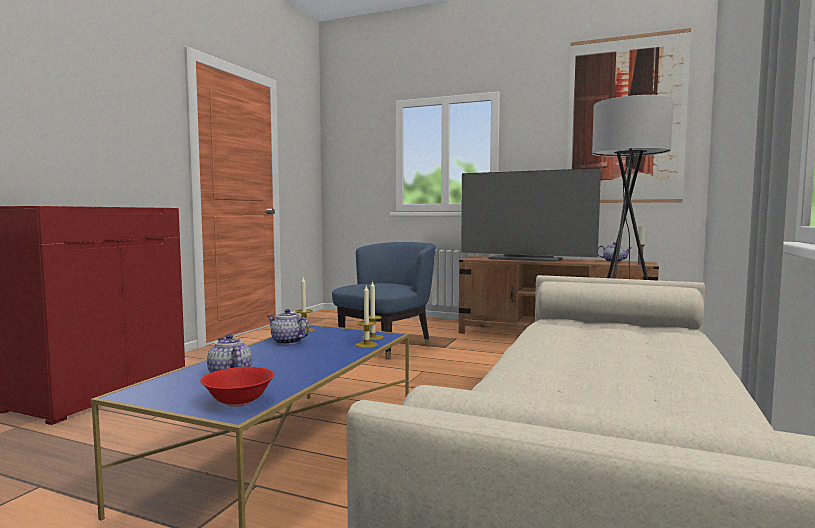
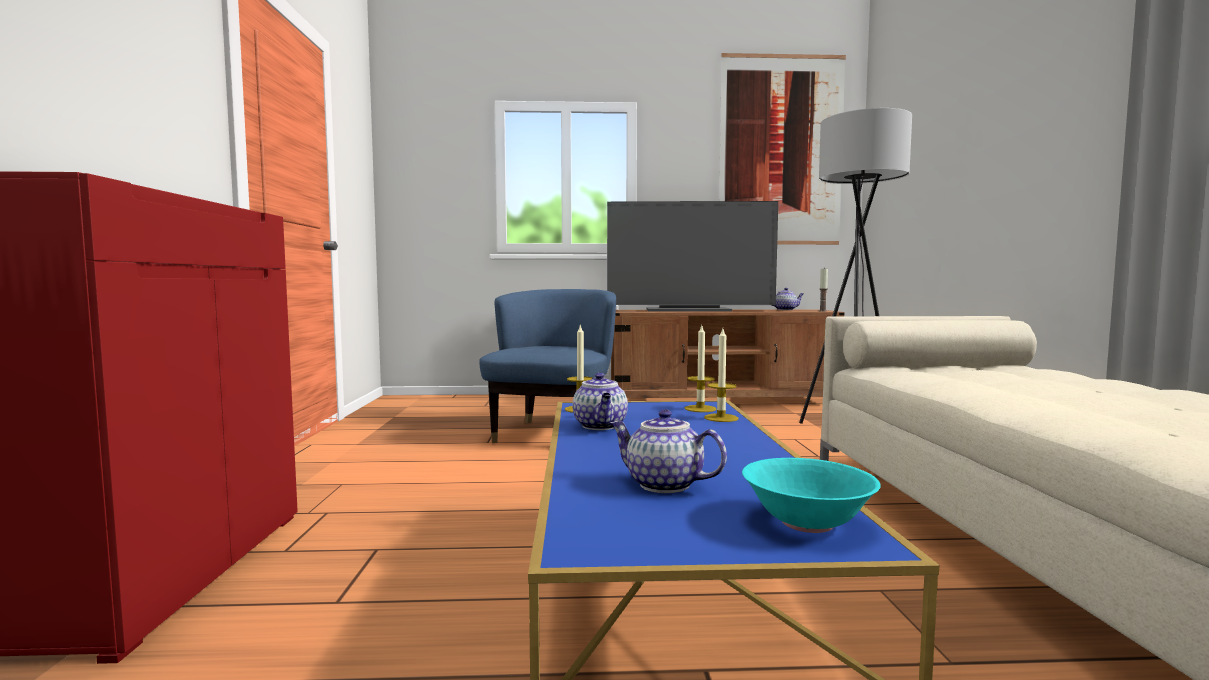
camera: 25 degrees left, 0 degrees up
red bowl [201,367,275,407] -> turquoise bowl [742,458,881,533]
teapot [267,309,310,345] -> teapot turned 105 degrees counterclockwise [572,373,628,430]

